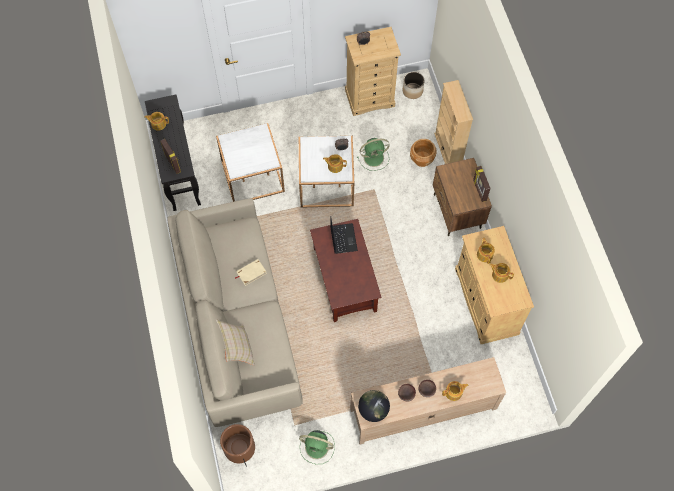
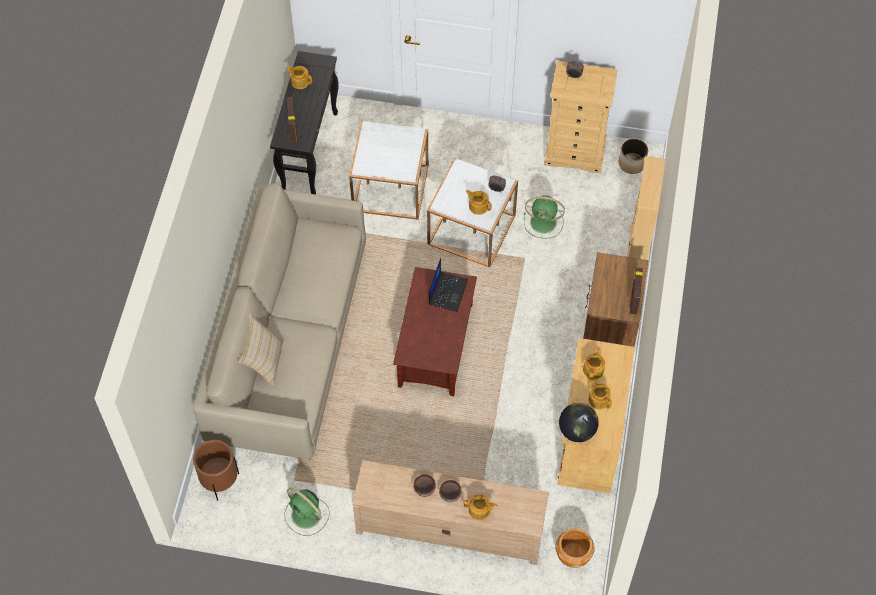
camera: 25 degrees right, 5 degrees down
beige book [235,259,267,286] -> none
globe [358,390,390,422] -> globe moved to [559,403,599,442]
brown planter [410,139,437,167] -> brown planter moved to [555,528,594,568]

